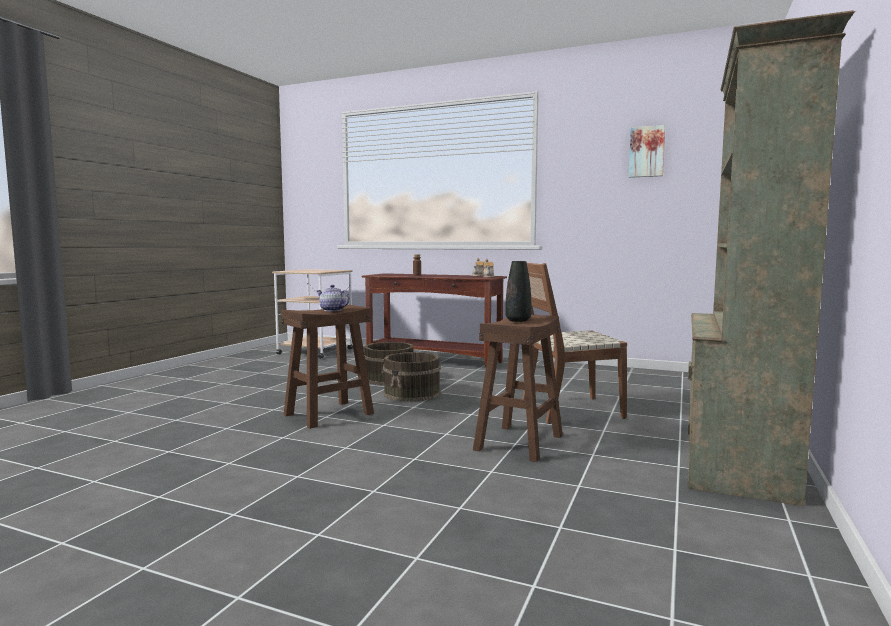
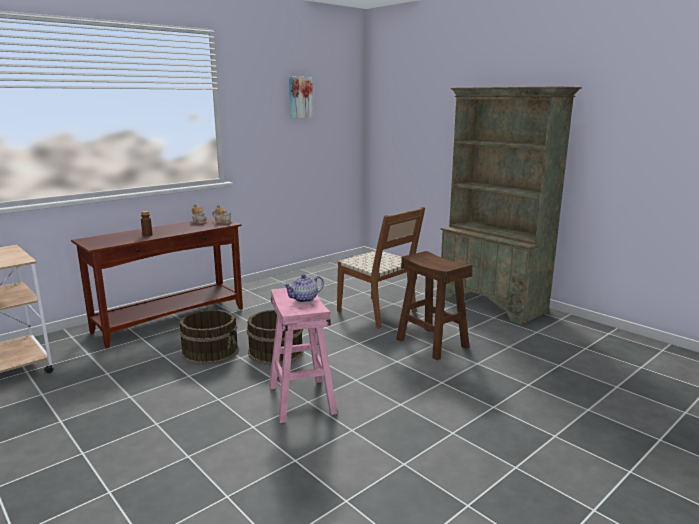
camera: 65 degrees left, 10 degrees up
brown stool [281,304,374,429] -> pink stool [269,288,337,423]
black vase [505,261,531,322] -> none
chair [522,263,627,424] -> chair turned 60 degrees counterclockwise [337,207,425,329]

